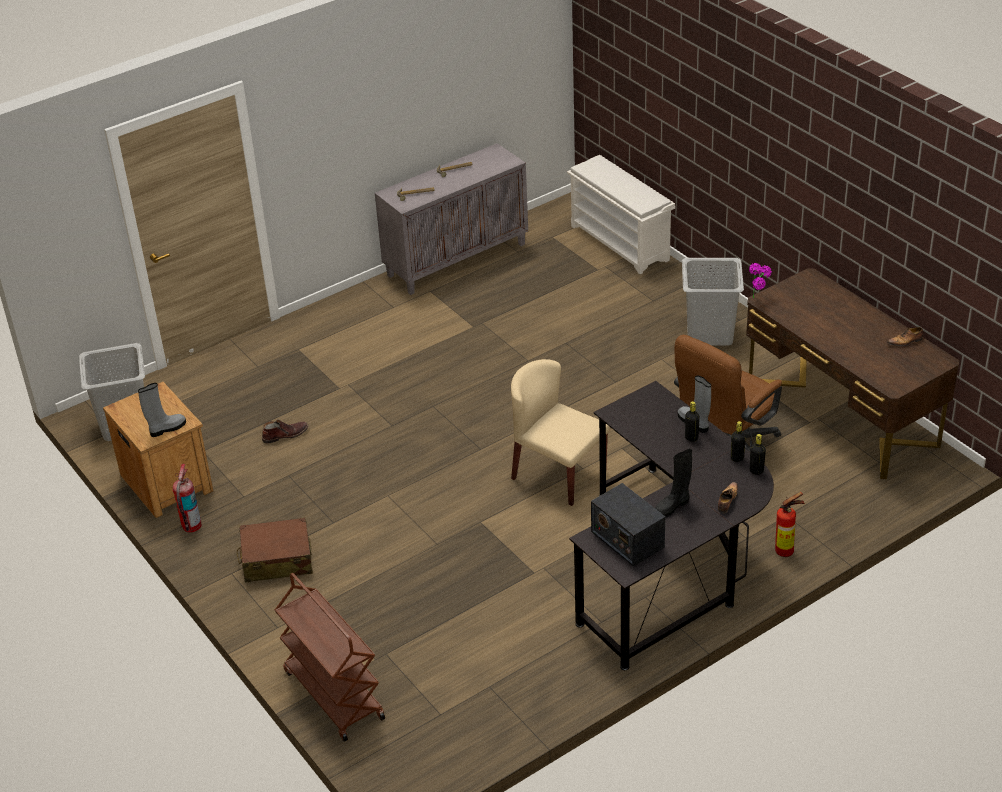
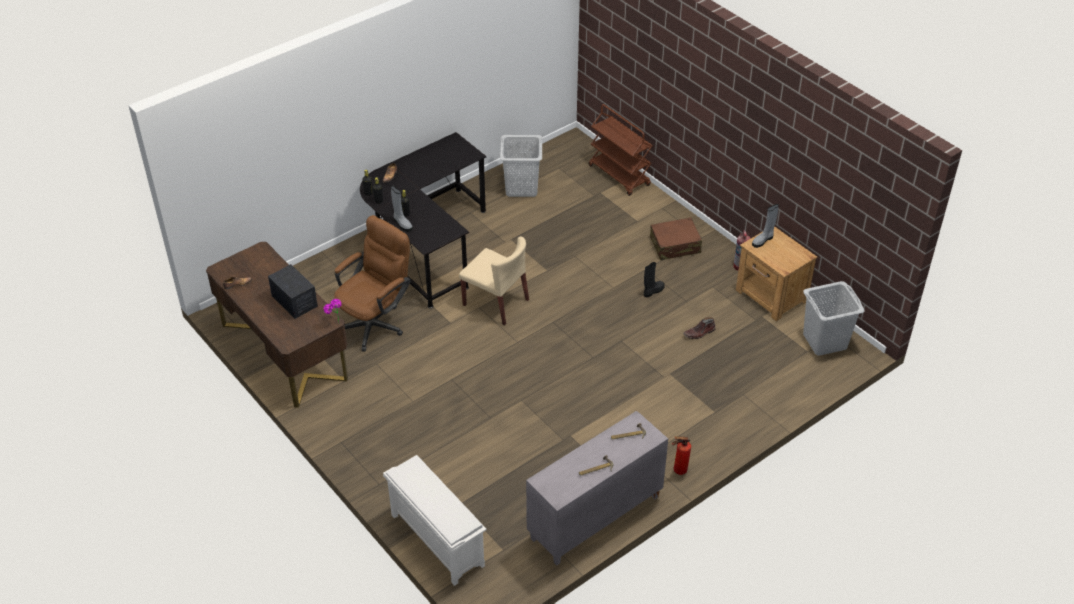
camera: 175 degrees right, 5 degrees up
radio [591,483,665,567] -> radio moved to [268,264,318,319]
black boot [655,449,692,518] -> black boot moved to [644,262,665,297]
grey laundry basket [682,258,744,346] -> grey laundry basket moved to [500,135,542,197]
fire extinguisher [775,492,805,557] -> fire extinguisher moved to [672,436,691,475]

